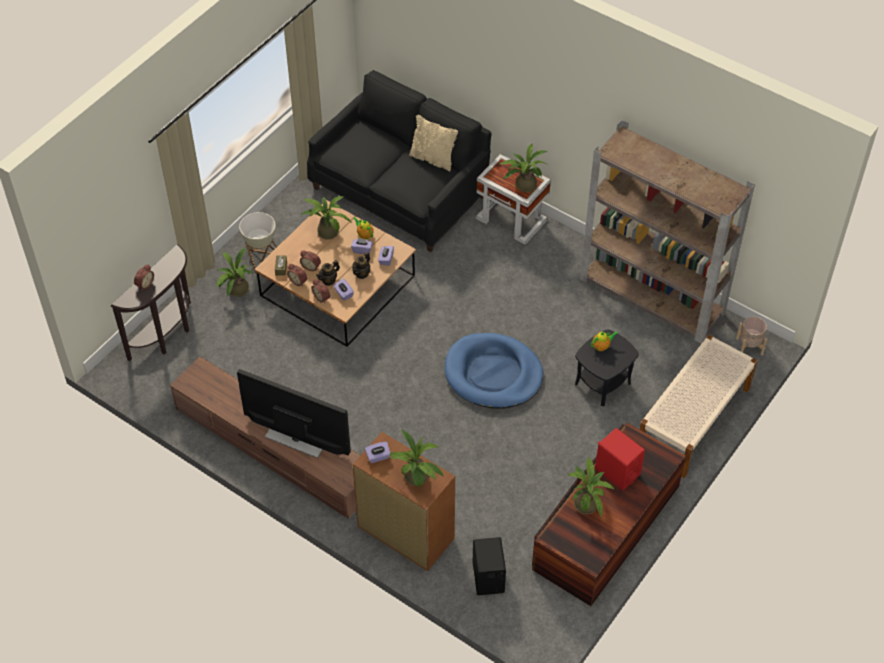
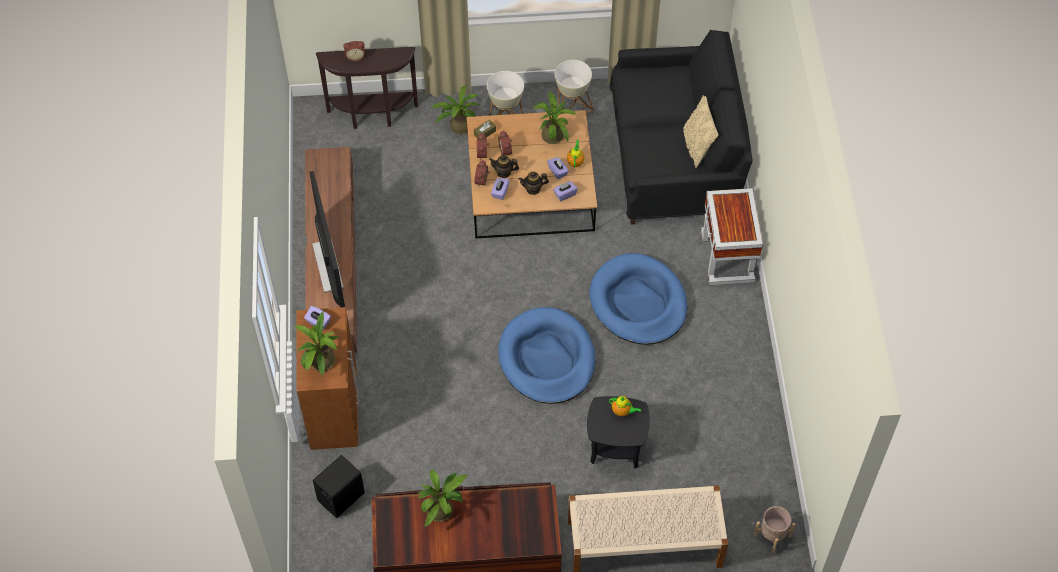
camera: 50 degrees right, 5 degrees up
potted plant [500,144,547,192] -> none
brown bookcase [580,120,755,344] -> none
red speaker [595,428,645,490] -> none
none -> planter [554,60,593,113]
none -> blue dog bed [589,253,687,345]

